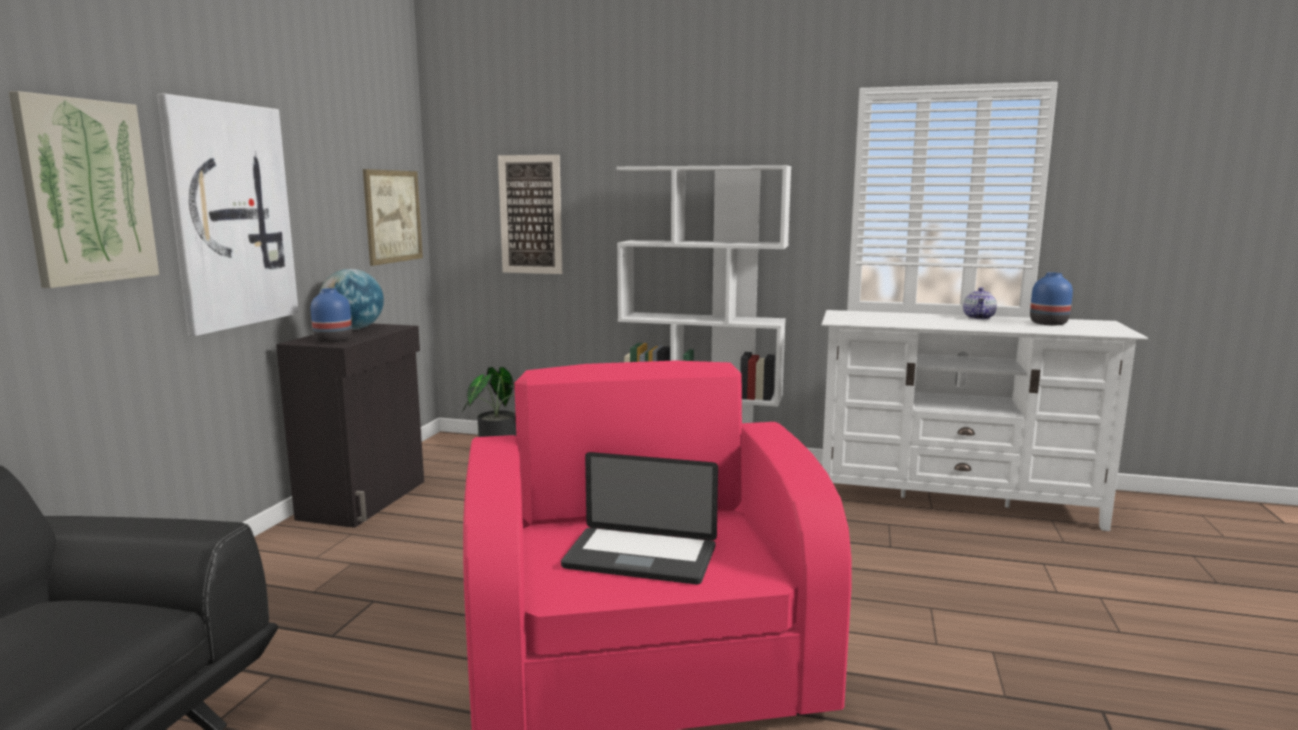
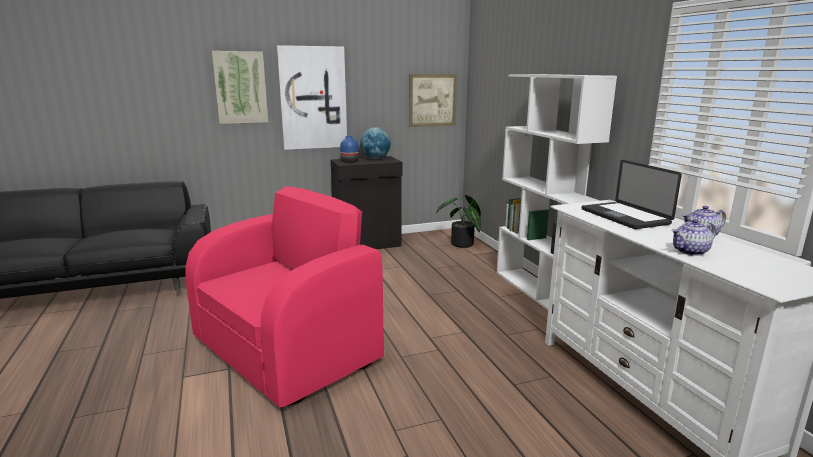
camera: 55 degrees right, 5 degrees up
picture [498,155,562,274] -> none
laptop [561,452,718,584] -> laptop moved to [582,160,682,229]
blue vase [1030,272,1073,325] -> none
none -> teapot [671,219,716,256]

